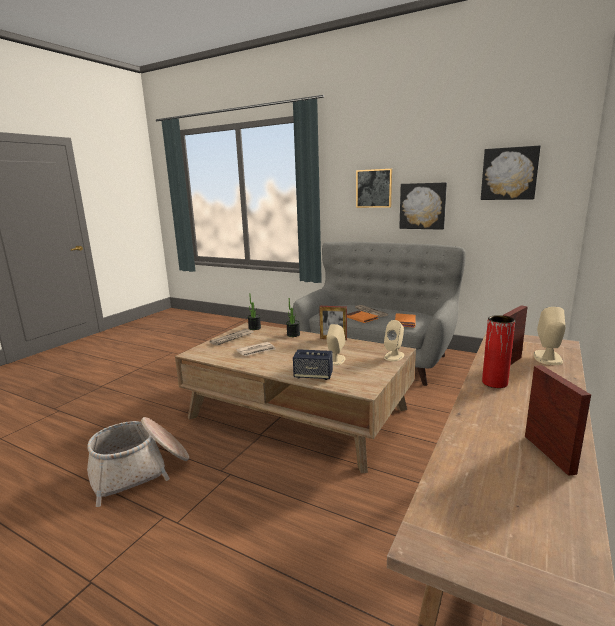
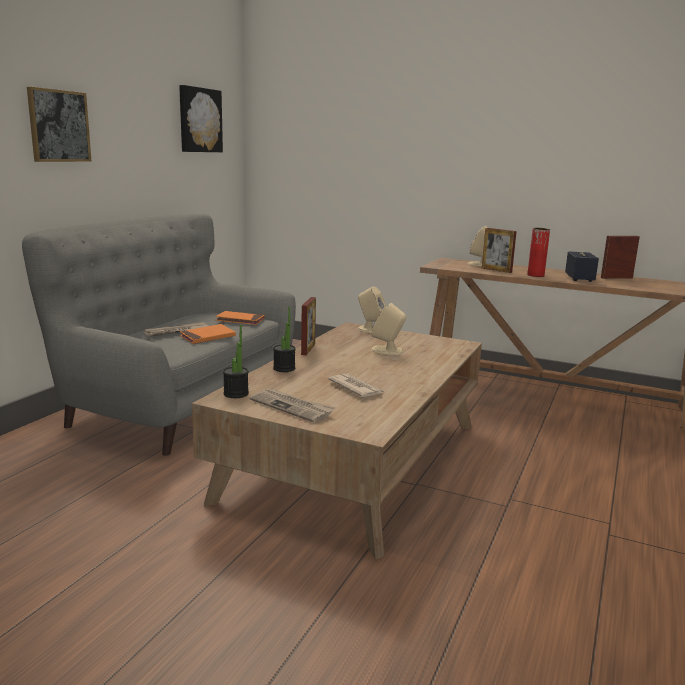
camera: 95 degrees left, 0 degrees up
basket [87,417,189,507] -> none
speaker [293,349,333,380] -> speaker moved to [565,251,599,282]
picture [399,182,447,230] -> none

